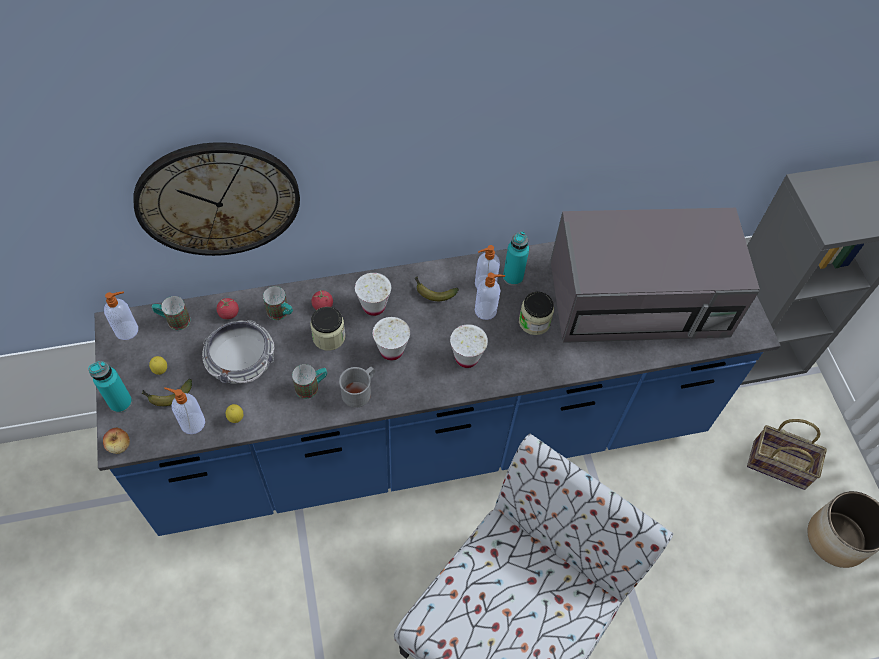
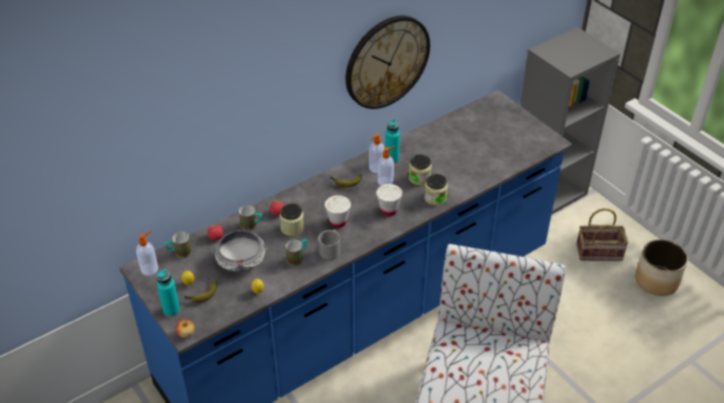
camera: 20 degrees left, 15 degrees down
wall clock [134,142,300,256] -> wall clock moved to [346,16,430,109]
soap dispenser [164,387,205,434] -> none
white cup [355,273,391,316] -> none
grey microwave [550,208,760,343] -> none
none -> jar [424,174,448,206]

